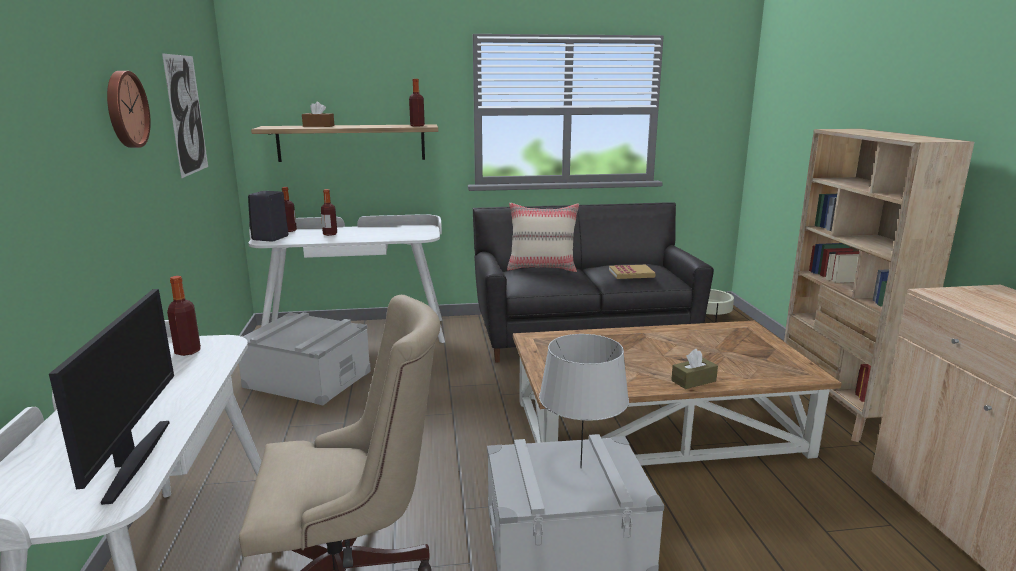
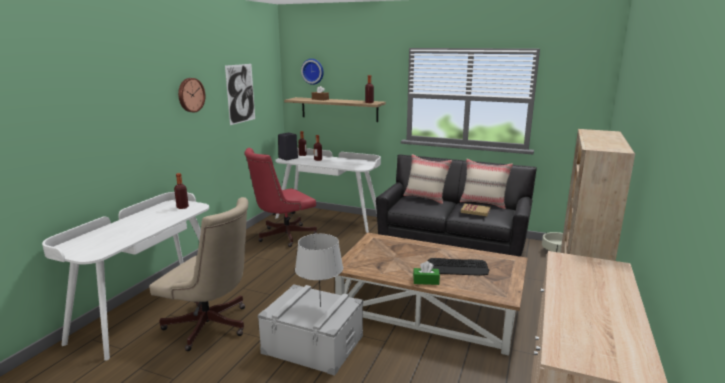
camera: 30 degrees right, 0 degrees up
monitor [49,289,174,505] -> none
grey storage box [239,312,371,405] -> red office chair [244,148,317,247]
brown tissue box [671,349,718,389] -> green tissue box [413,261,440,285]
none -> wall clock [301,59,324,85]
none -> keyboard [428,258,489,276]
none -> beige pillow [460,159,513,209]

